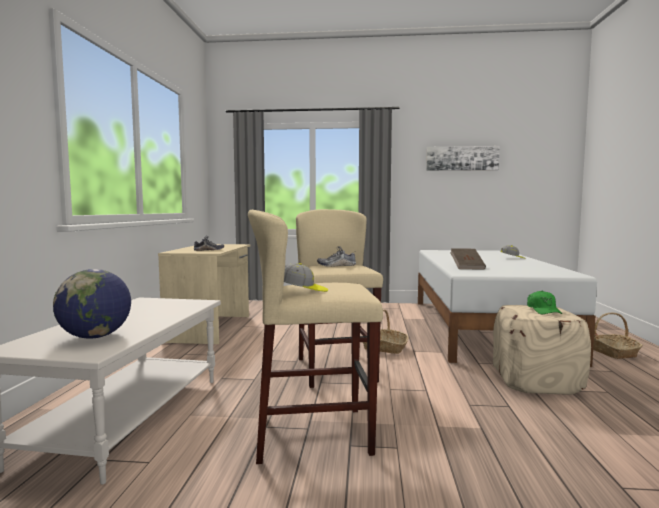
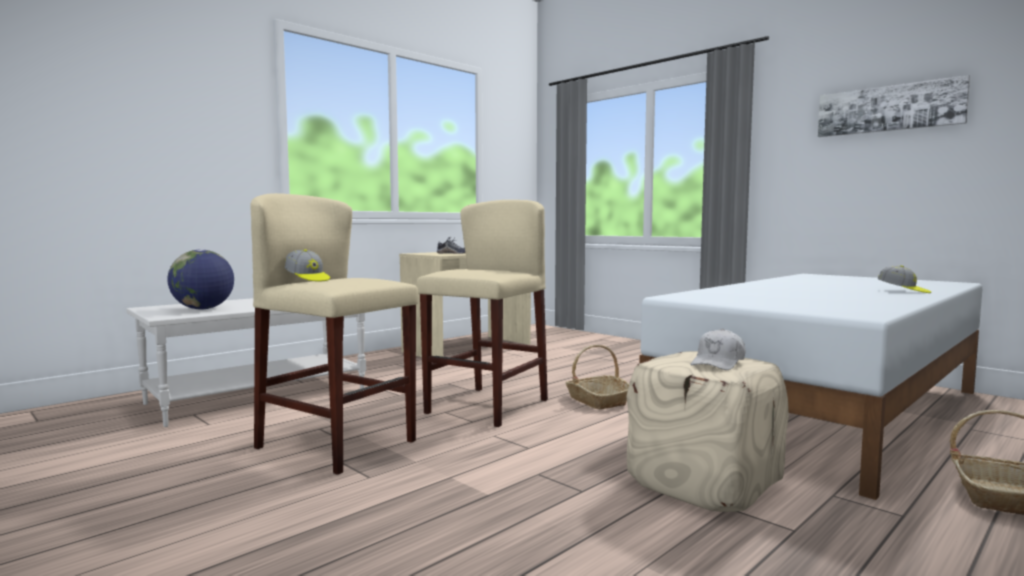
camera: 40 degrees right, 0 degrees up
shoe [317,246,356,267] -> none
brown book [450,248,486,269] -> none
green cap [527,291,562,314] -> white cap [690,328,745,370]

